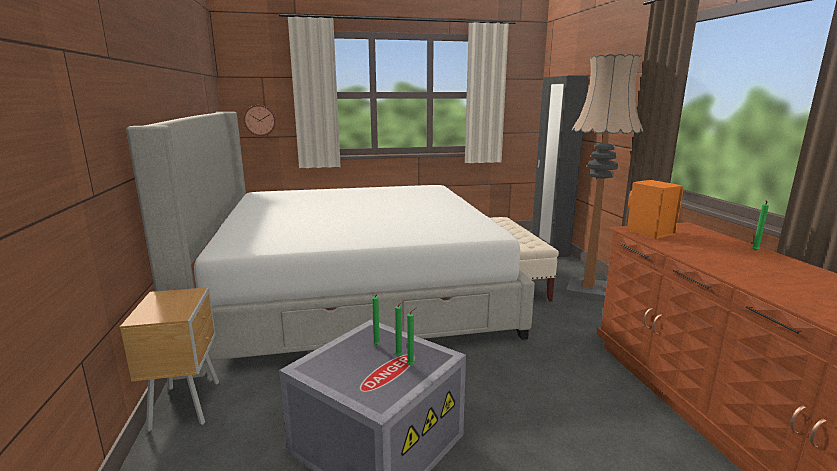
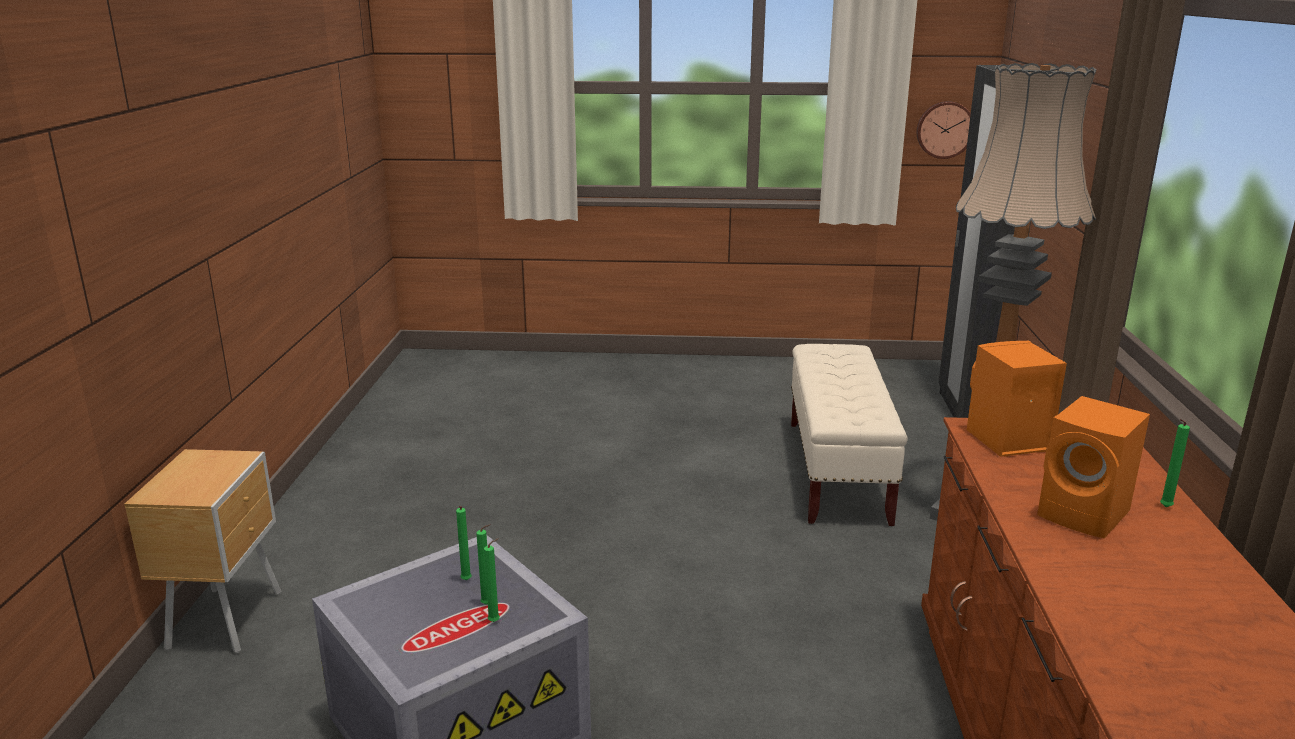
camera: 15 degrees right, 5 degrees up
bed [126,112,535,380] -> none
wall clock [244,105,276,136] -> wall clock moved to [917,101,971,159]
none -> orange speaker [1037,396,1150,539]

